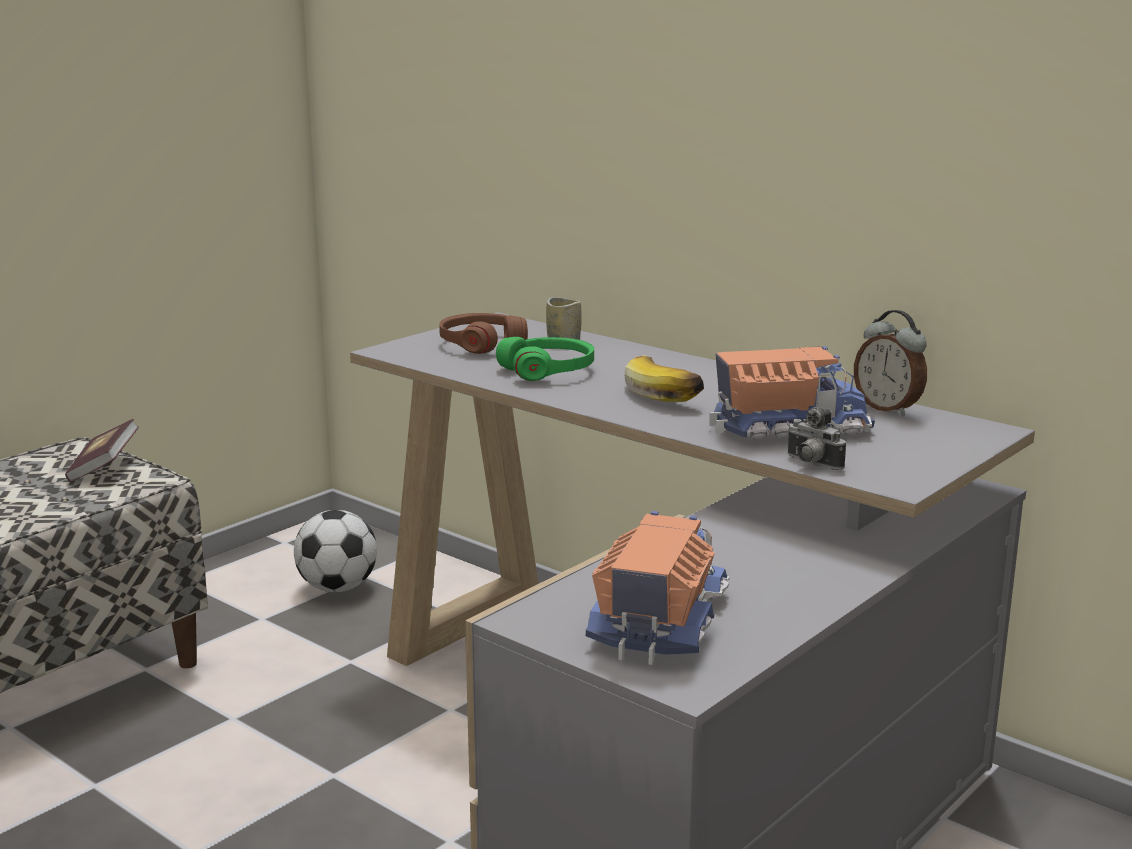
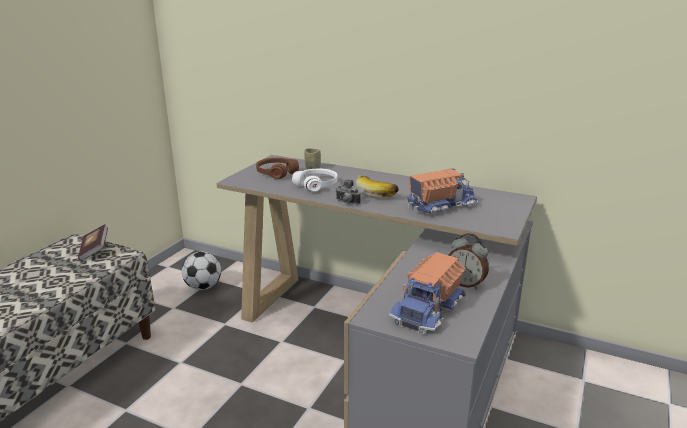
camera: 15 degrees left, 5 degrees up
green headphones [496,337,594,381] -> white headphones [292,169,337,192]
toy truck [586,511,729,665] -> toy truck turned 150 degrees counterclockwise [389,252,466,334]
camera [787,406,846,470] -> camera moved to [336,180,361,205]
alarm clock [854,310,927,416] -> alarm clock moved to [449,233,489,289]

